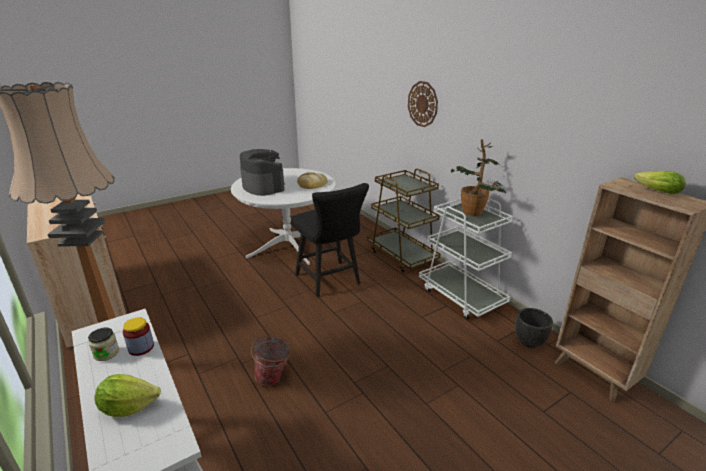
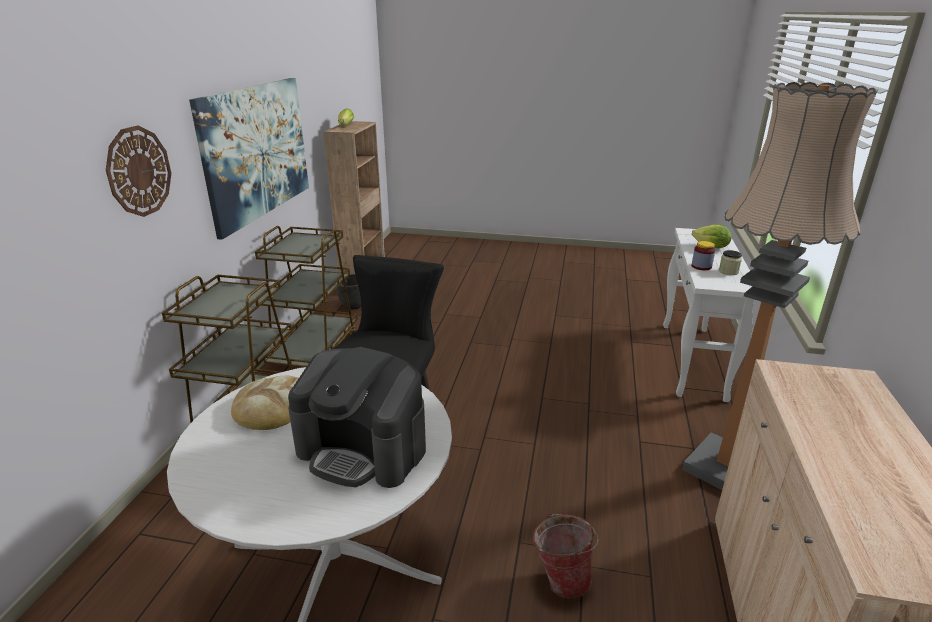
camera: 135 degrees left, 0 degrees up
coffee machine [240,149,285,196] -> coffee machine turned 75 degrees counterclockwise [288,347,426,488]
bucket [251,336,291,386] -> bucket moved to [533,513,598,599]
white cart [419,198,513,320] -> brown cart [255,226,358,367]
potted plant [451,139,506,216] -> none
none -> picture [189,78,309,240]

